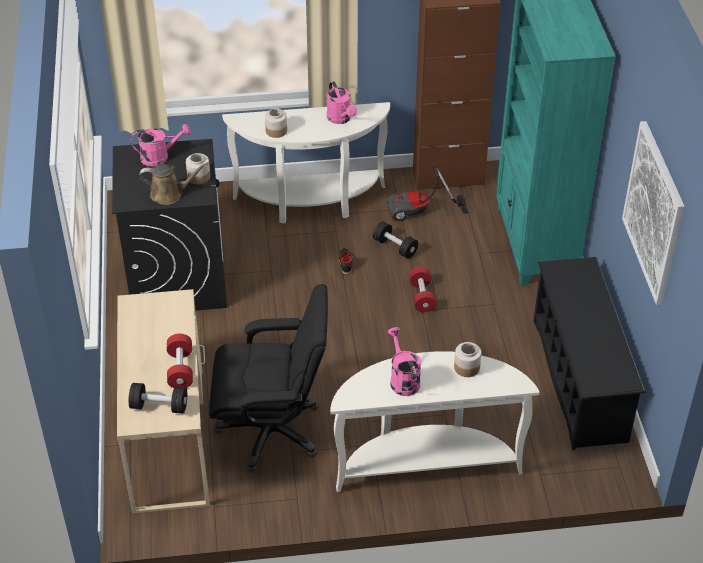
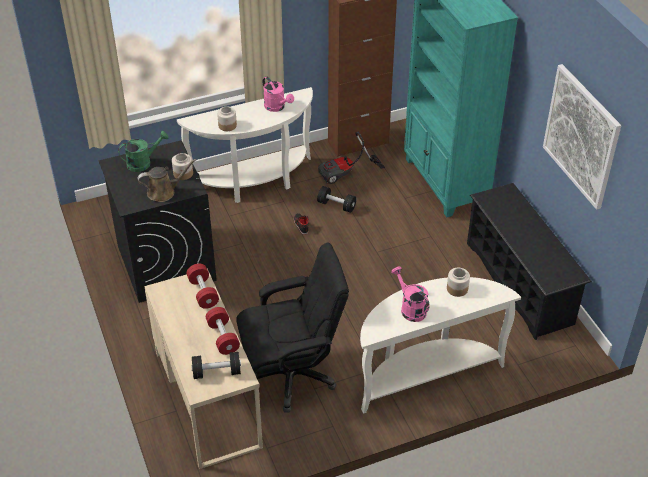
camera: 15 degrees left, 0 degrees up
pink watering can [130,124,191,167] -> green watering can [118,131,168,172]
red dumbbell [409,266,436,312] -> red dumbbell moved to [187,264,219,309]

